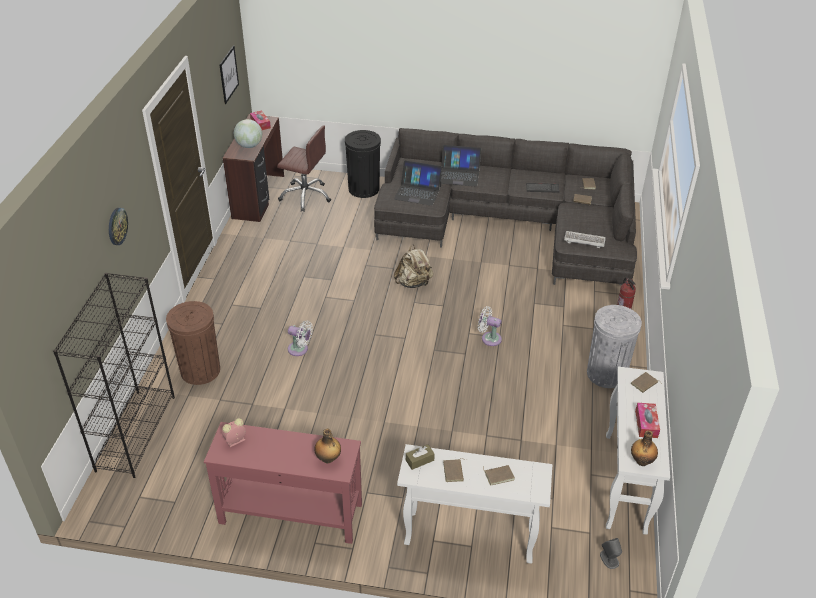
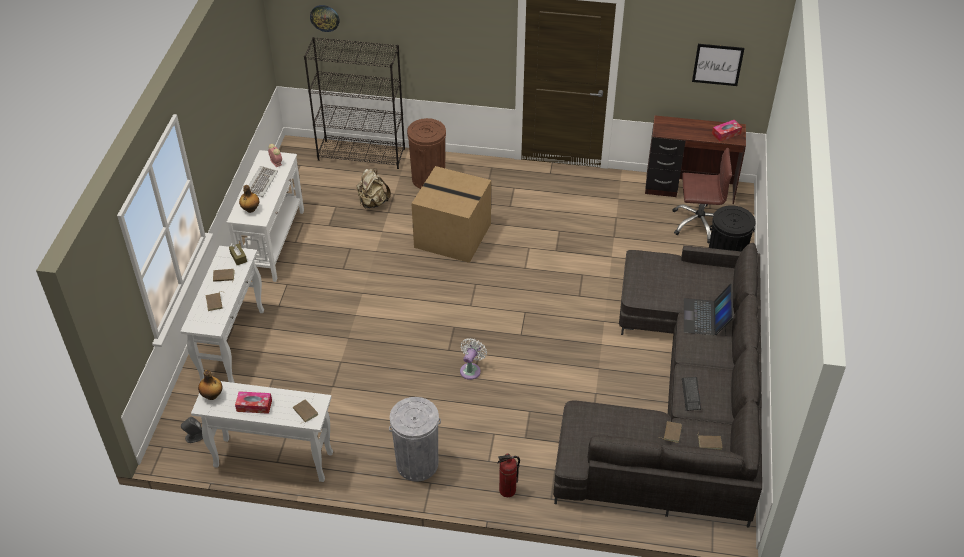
camera: 90 degrees right, 5 degrees up
wall clock [109,208,128,245] -> wall clock moved to [310,5,339,32]
red console table [204,422,362,544] -> white console table [227,150,304,282]
globe [234,119,262,148] -> none
brown office chair [277,126,331,212] -> brown office chair turned 105 degrees counterclockwise [672,148,732,244]
white fan [288,321,313,356] -> cardboard box [411,166,491,263]
laptop [394,160,442,206] -> none
beige backpack [394,244,433,288] -> beige backpack moved to [356,168,391,208]
keyboard [564,231,606,248] -> keyboard moved to [249,166,278,197]

